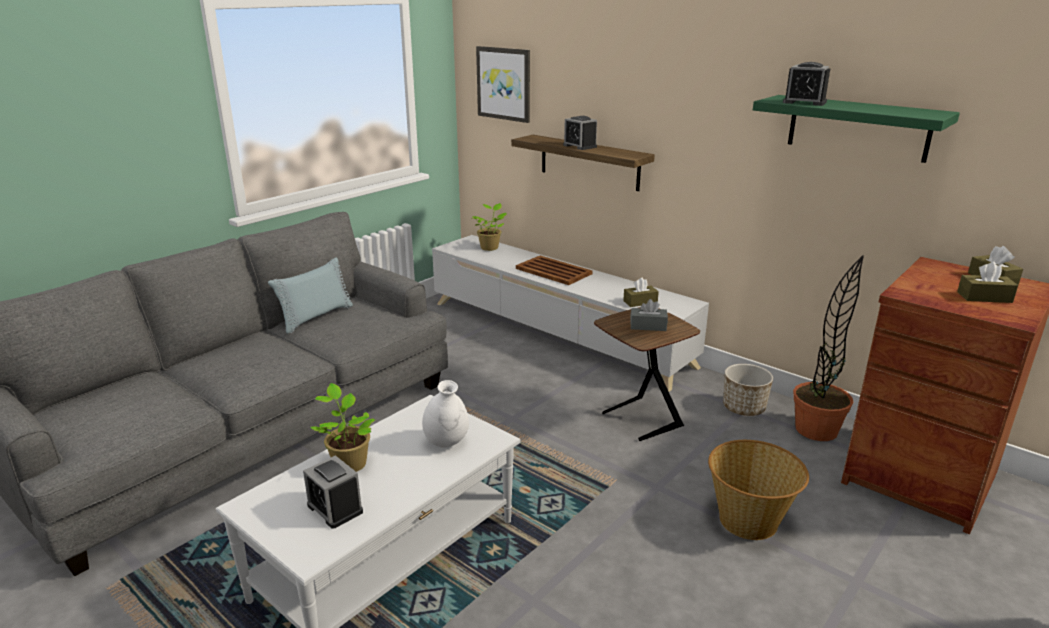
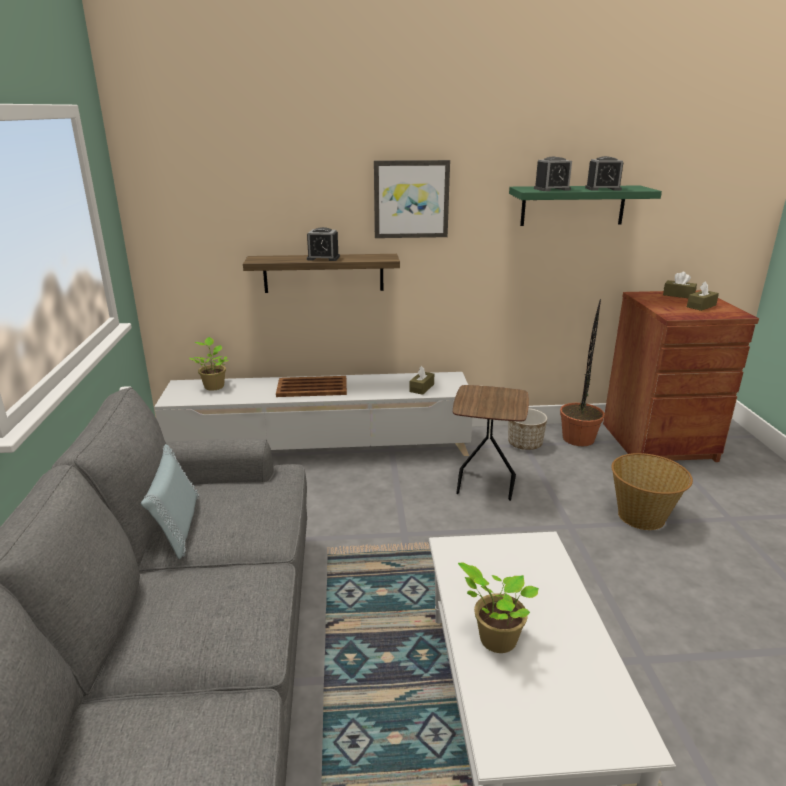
camera: 45 degrees left, 0 degrees up
alarm clock [303,455,363,528] -> alarm clock moved to [585,156,624,191]
white vase [422,380,469,448] -> none
picture [476,46,530,123] -> picture moved to [374,160,450,238]
grey tissue box [630,299,668,331] -> none

